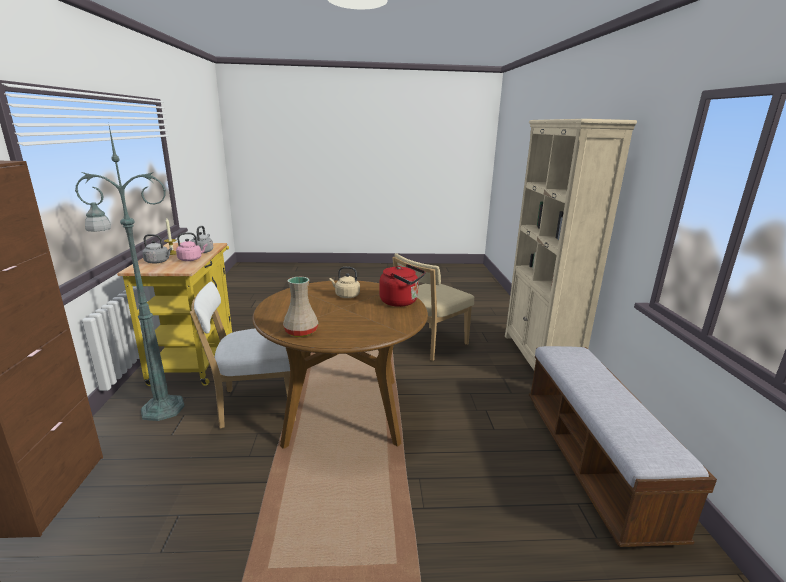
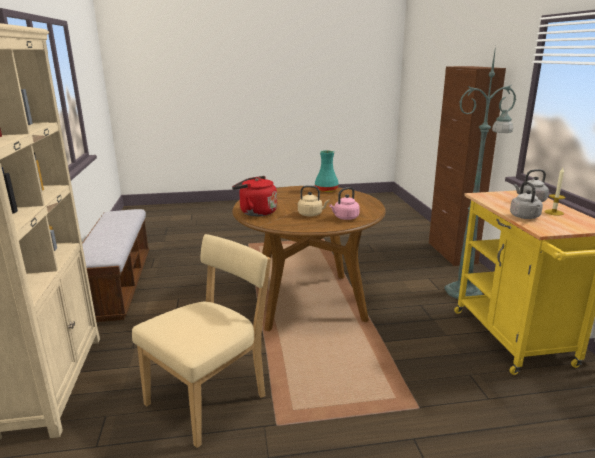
camera: 175 degrees right, 0 degrees up
pink kettle [176,233,208,261] -> pink kettle moved to [329,187,360,220]
white chair [190,282,296,429] -> none
beige vase [283,277,318,337] -> turquoise vase [315,150,339,192]

